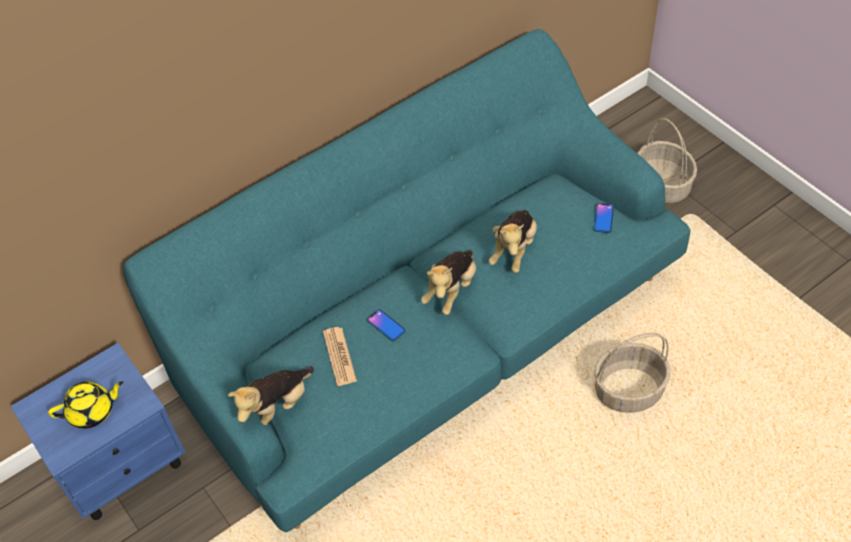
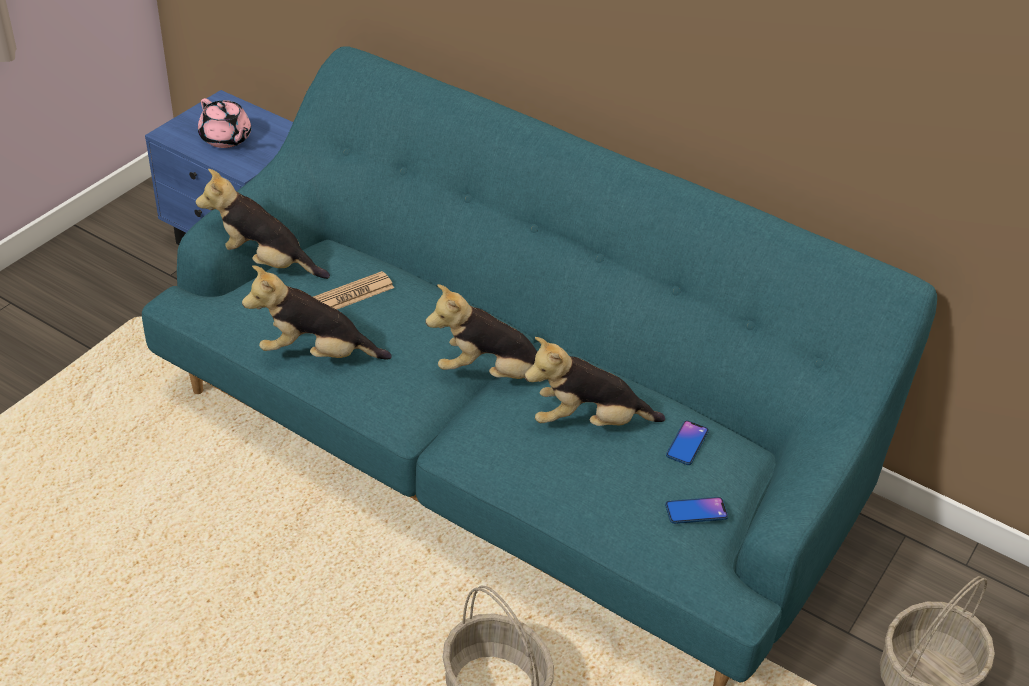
camera: 65 degrees right, 10 degrees down
yellow teapot [48,381,123,429] -> pink teapot [198,98,251,148]
phone [367,309,406,341] -> phone moved to [666,420,709,465]
none -> plush toy [242,265,392,359]

